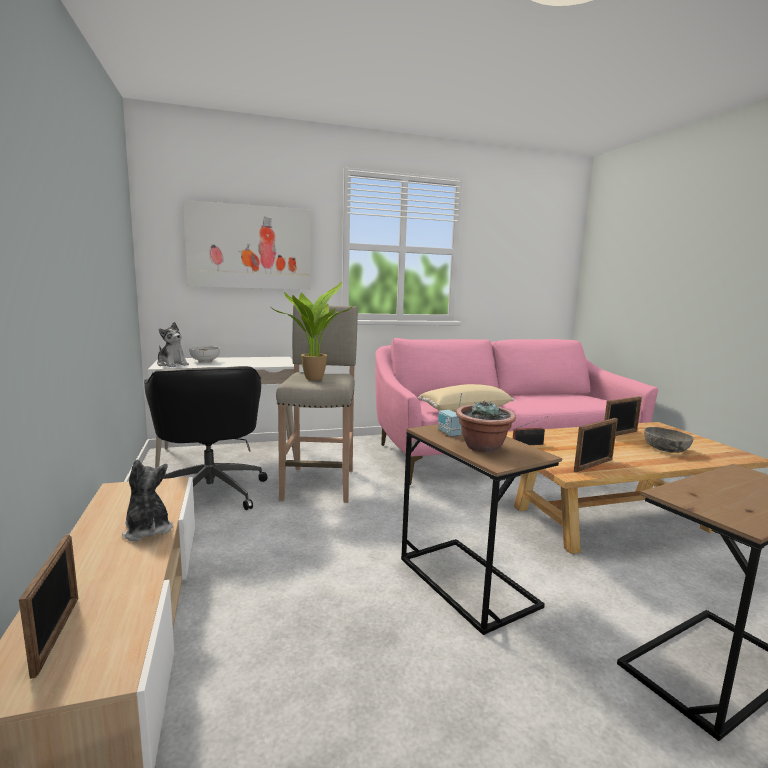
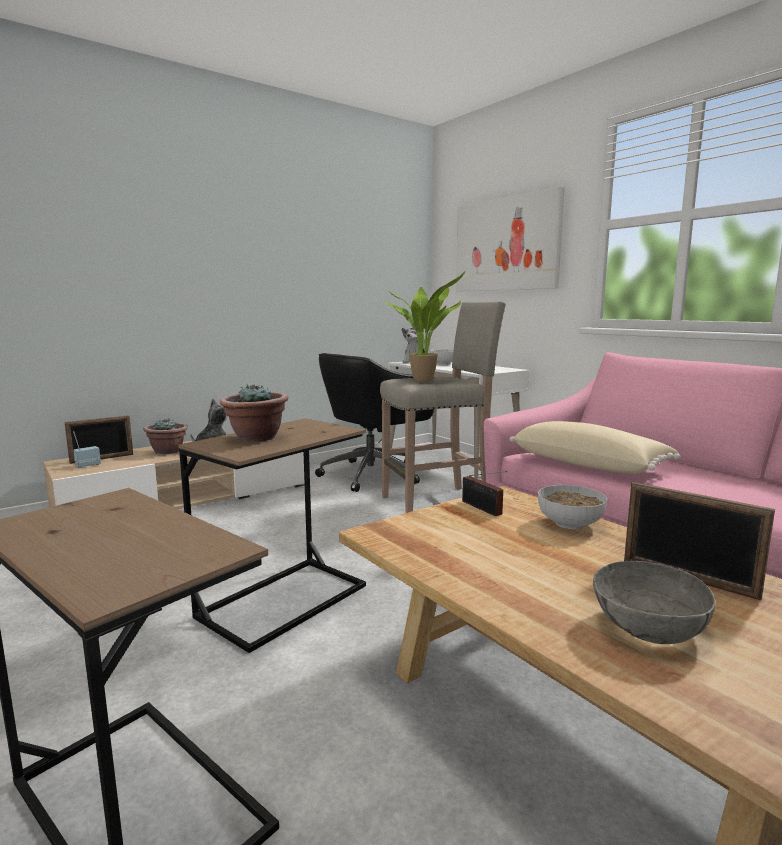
camera: 70 degrees right, 0 degrees up
radio [438,392,462,437] -> radio moved to [73,431,101,468]
picture frame [574,418,618,472] -> none
none -> potted plant [143,418,188,454]
none -> bowl [538,485,607,530]

